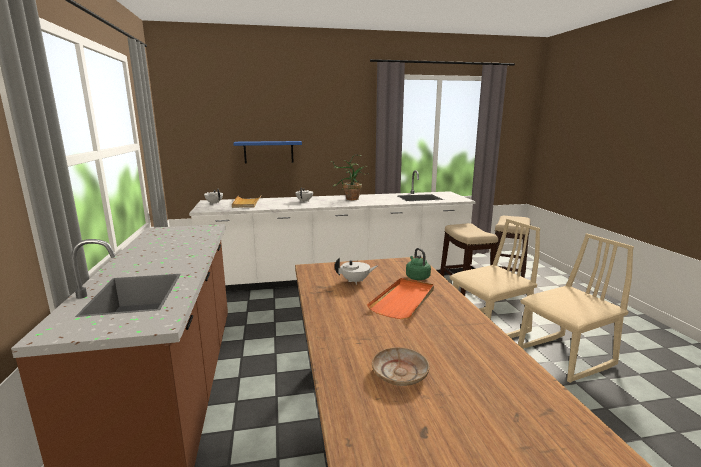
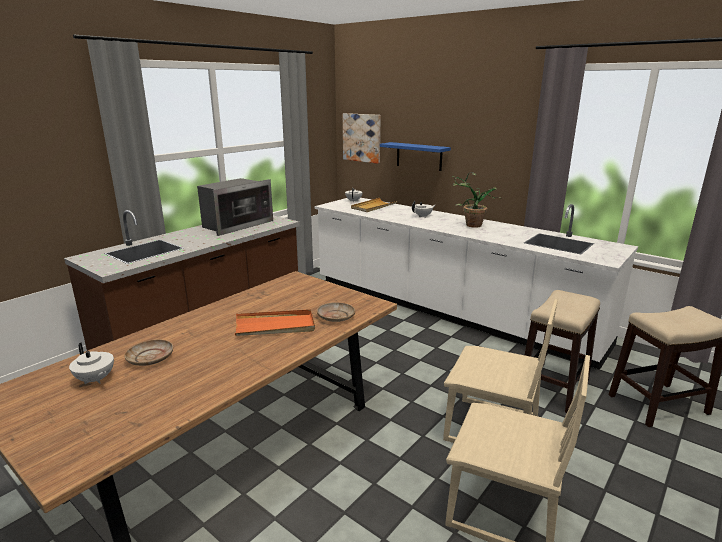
camera: 50 degrees right, 5 degrees up
white teapot [335,258,378,285] -> white teapot moved to [69,342,114,384]
green kettle [406,248,431,280] -> beige plate [317,302,355,322]
none -> microwave [197,178,273,236]
none -> picture [343,113,381,164]

